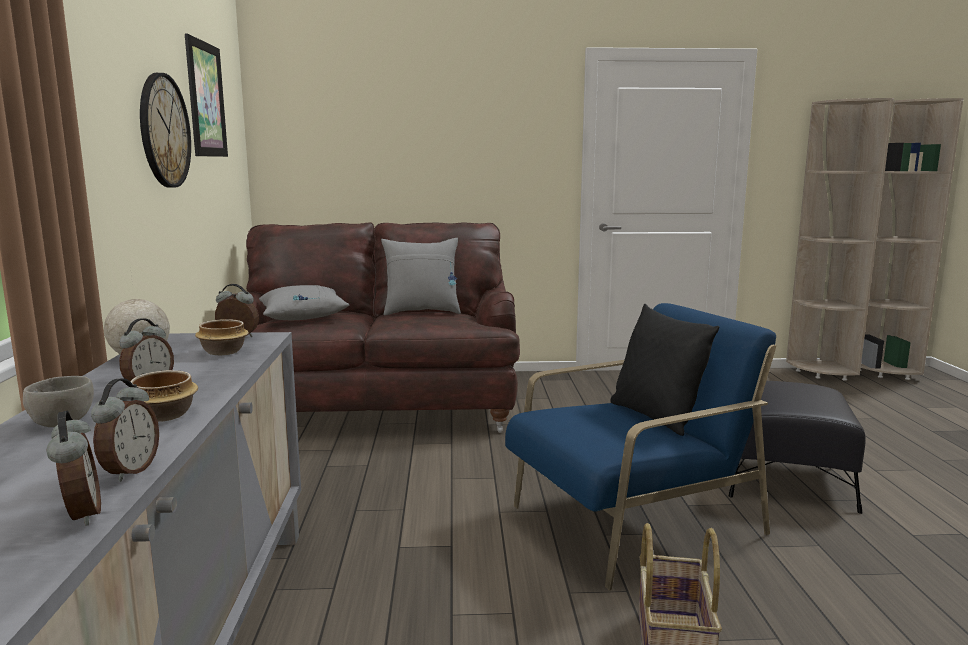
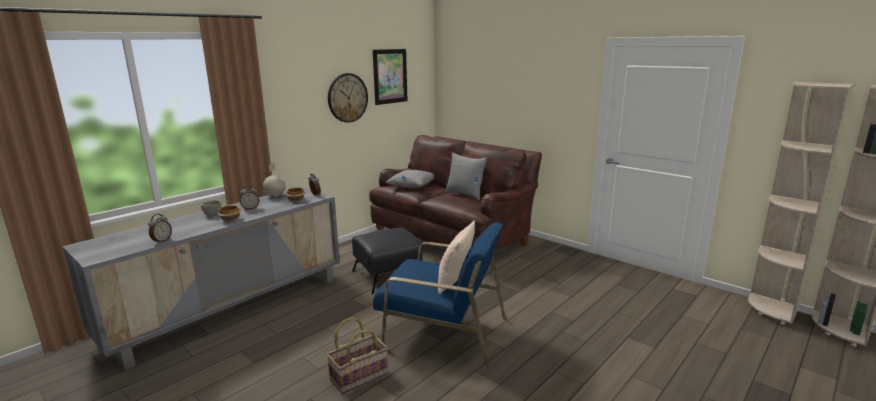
camera: 45 degrees right, 5 degrees up
alarm clock [91,378,159,481] -> none
black pillow [610,304,719,436] -> beige pillow [438,221,475,294]
black ottoman [729,381,866,514] -> black ottoman moved to [352,227,423,294]

